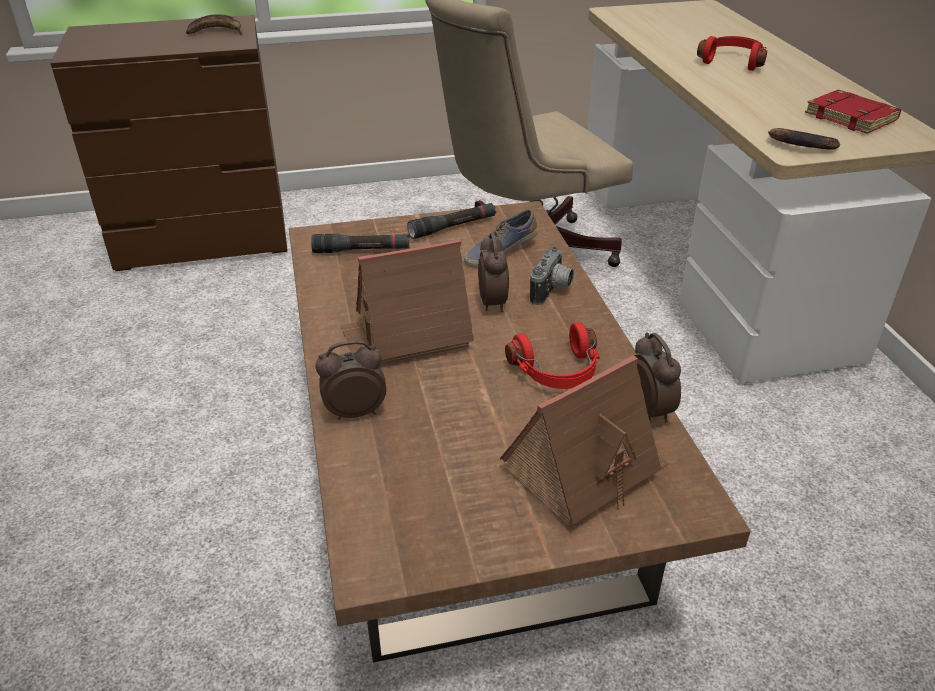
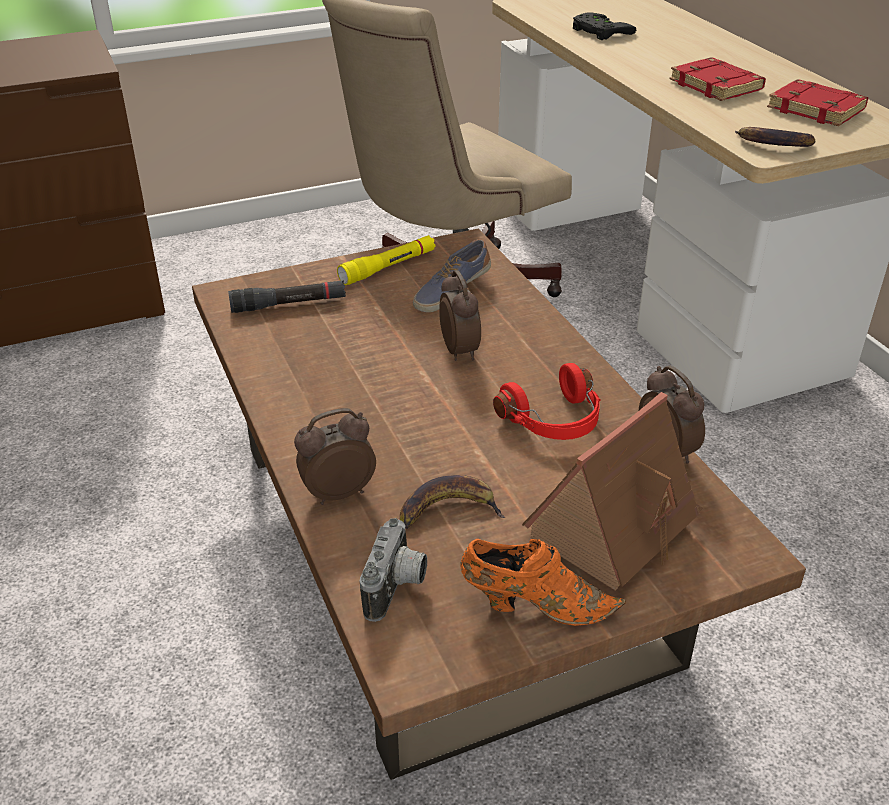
camera: 10 degrees left, 0 degrees up
banana [186,14,242,35] -> banana moved to [400,475,505,529]
toy house [341,239,474,366] -> none
black flashlight [407,203,496,239] -> yellow flashlight [337,235,436,285]
camera [530,247,574,305] -> camera moved to [360,518,427,622]
red headphones [697,36,767,71] -> none
none -> orange shoe [460,539,626,626]
none -> black game controller [573,12,636,40]
none -> red book [670,58,766,101]

